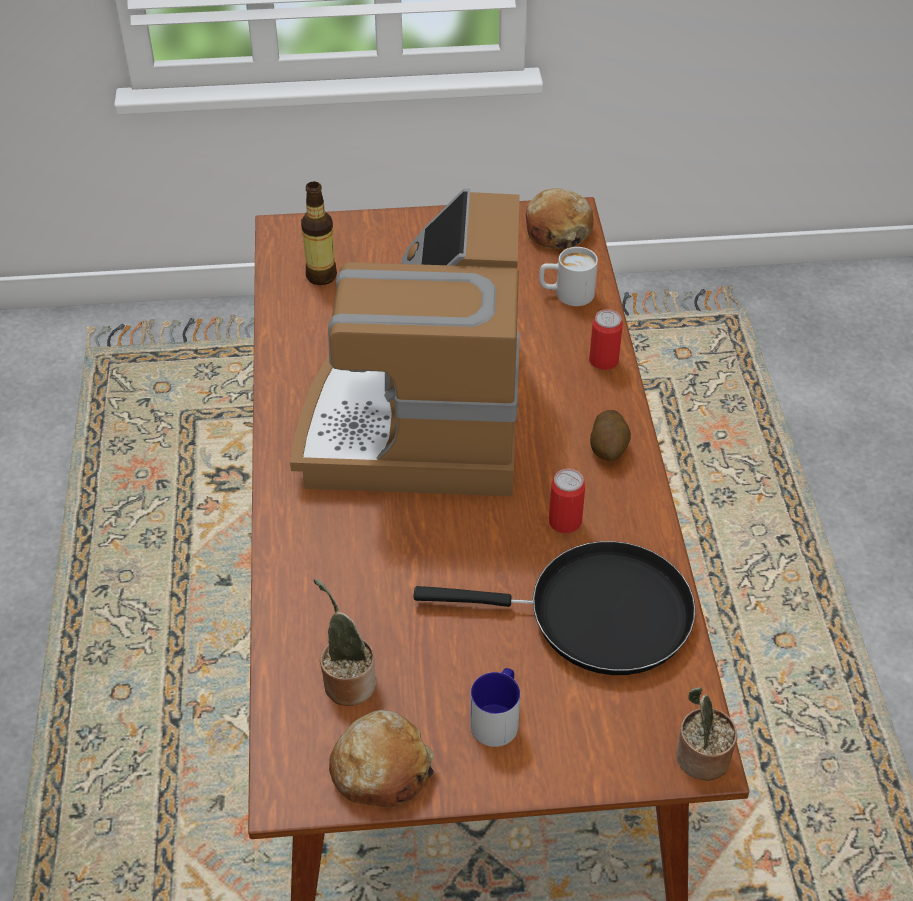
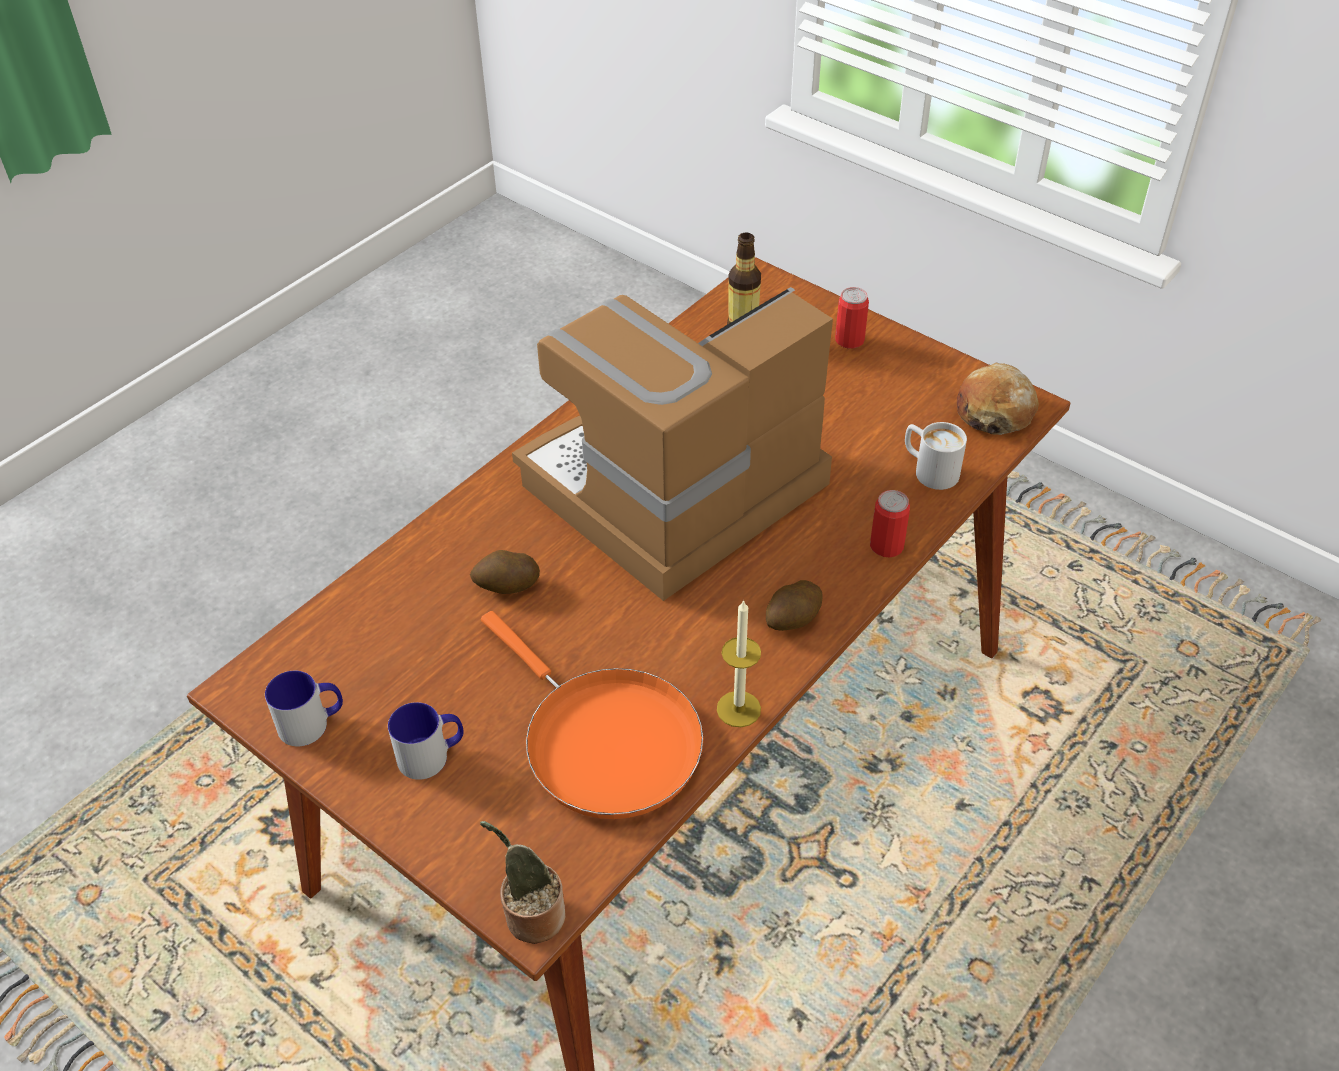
camera: 45 degrees right, 0 degrees up
potted plant [314,579,376,706] -> none
bread [329,710,434,807] -> mug [265,671,343,746]
black frying pan [413,541,696,675] -> orange frying pan [481,611,703,819]
can [549,469,585,533] -> can moved to [835,287,869,348]
none -> potato [470,550,540,594]
none -> candle [717,600,761,727]

